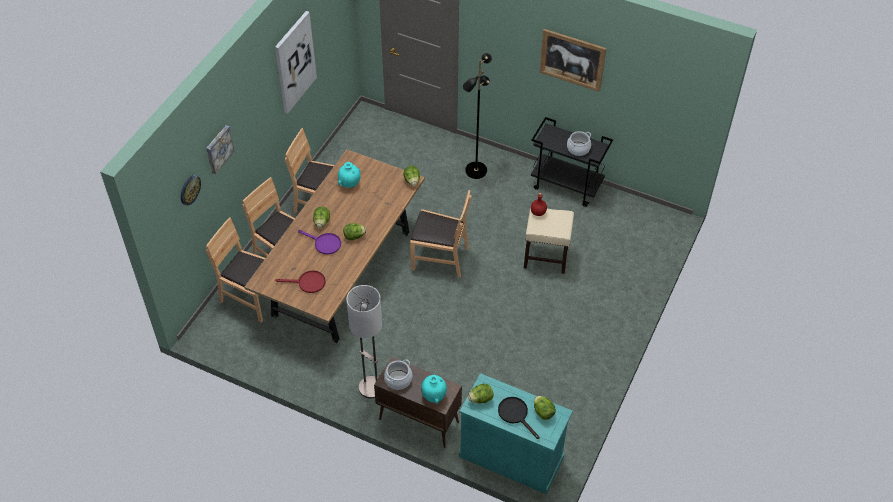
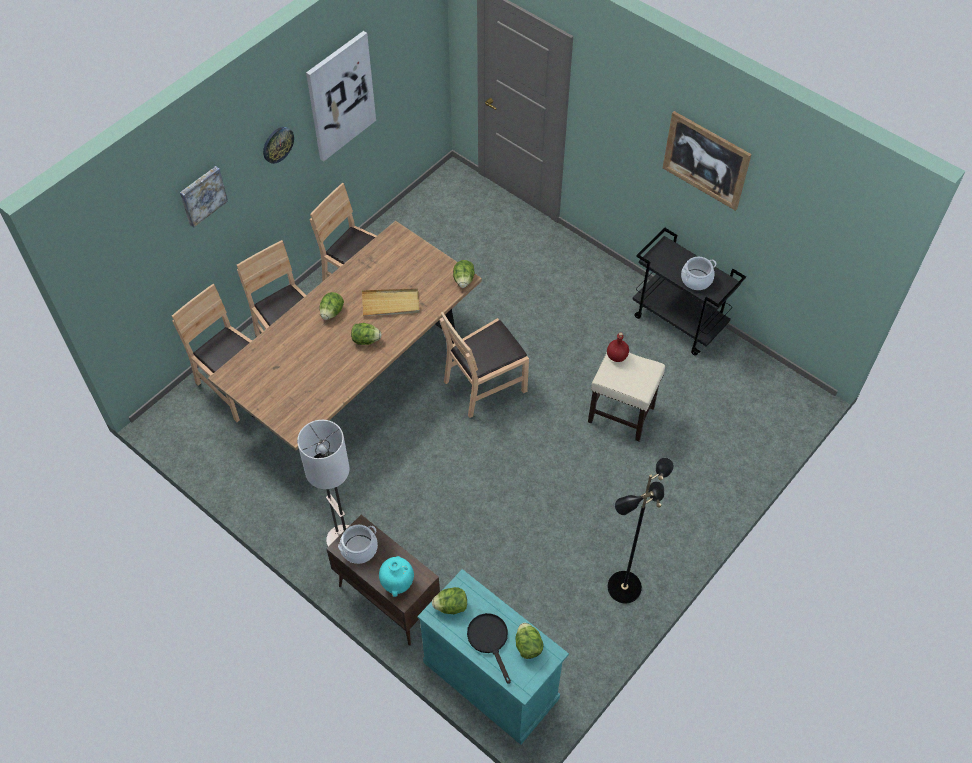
camera: 15 degrees right, 5 degrees up
wall clock [181,175,201,206] -> wall clock moved to [263,127,294,164]
red frying pan [275,270,326,293] -> none
purple frying pan [298,230,341,254] -> none
turquoise vase [338,162,361,188] -> none
brown chair [410,190,472,278] -> brown chair turned 120 degrees clockwise [440,312,529,418]
black floor lamp [462,53,492,179] -> black floor lamp moved to [608,458,674,603]
none -> beige tray [362,288,420,316]

